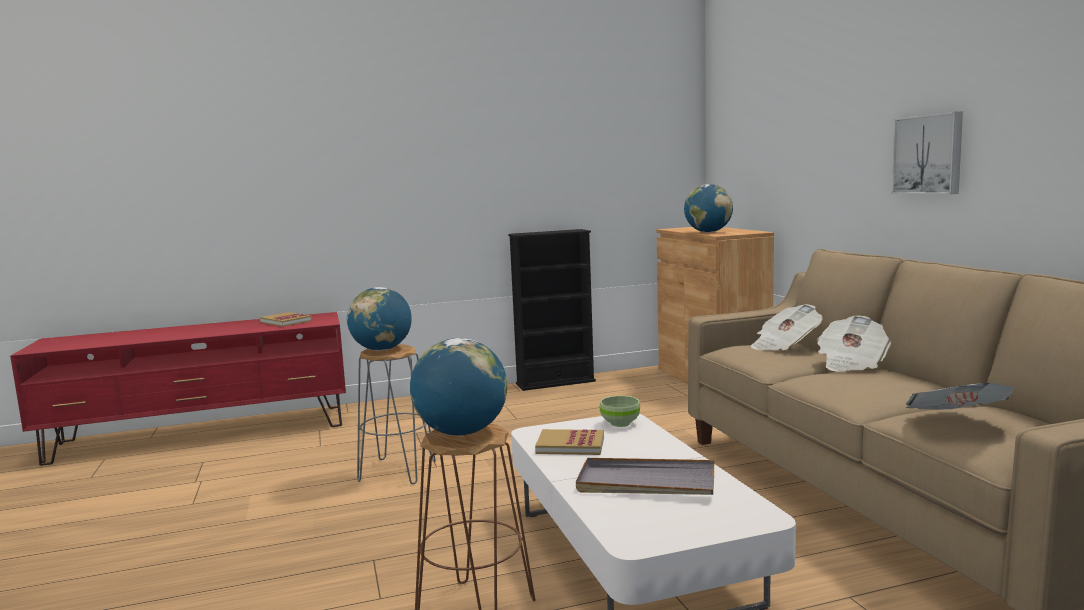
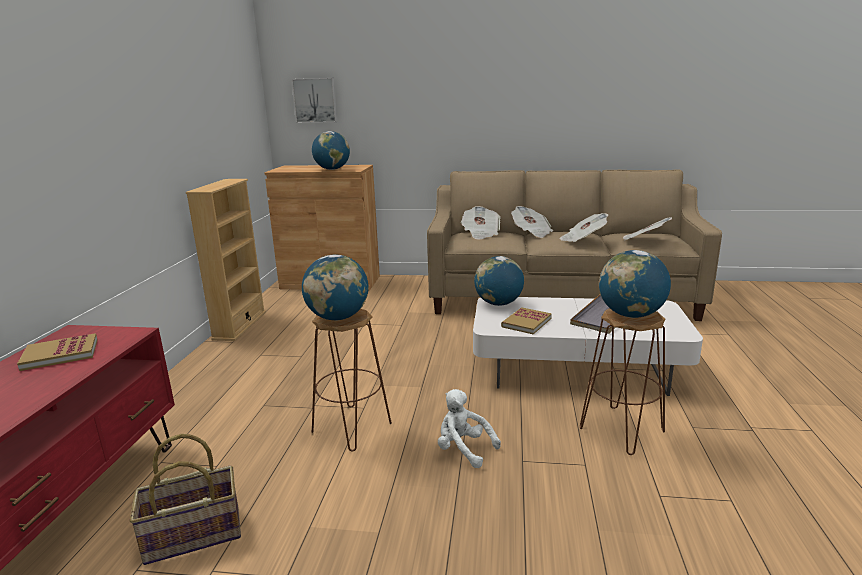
camera: 65 degrees left, 10 degrees up
grey stool [357,345,436,484] -> brown stool [312,309,392,452]
black bookcase [508,229,596,391] -> beige bookcase [186,179,266,341]
green bowl [600,396,640,427] -> globe [474,256,524,306]
picture [892,112,963,194] -> picture moved to [291,78,337,123]
none -> basket [130,434,241,565]
none -> white plush toy [438,389,501,468]
none -> newspaper [560,213,609,242]

